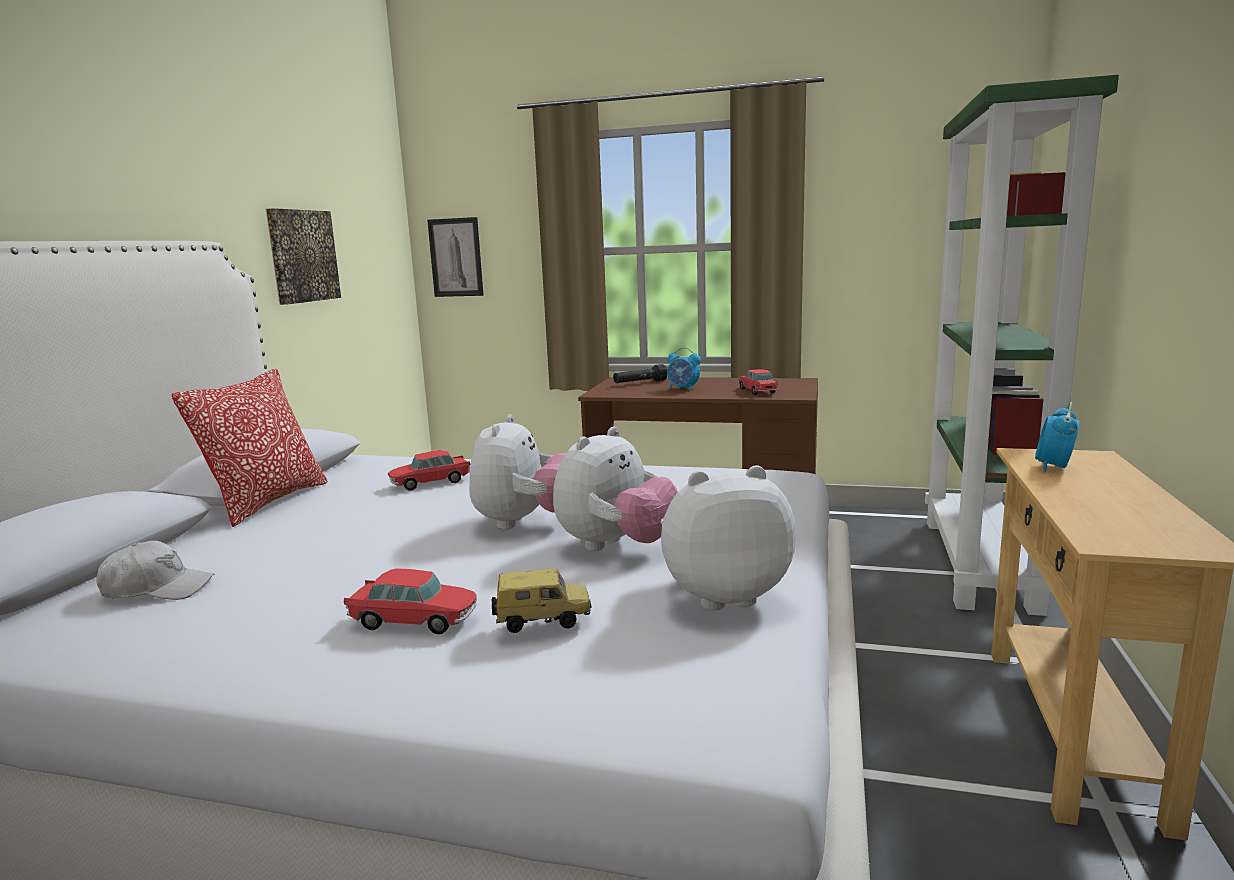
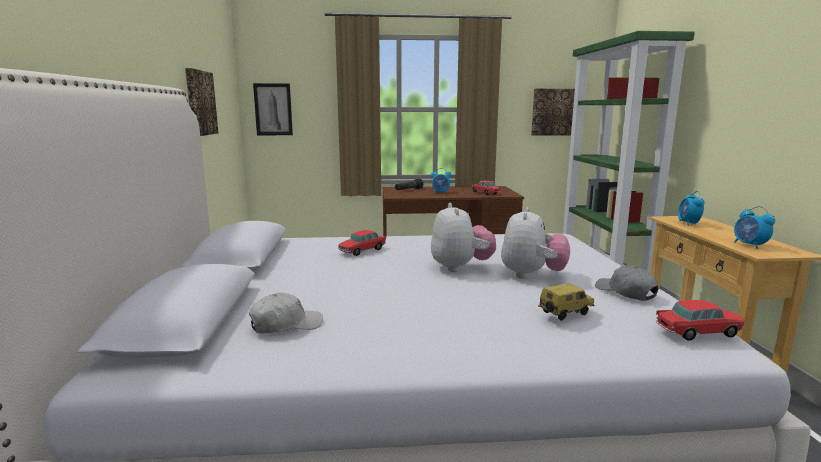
camera: 20 degrees left, 0 degrees up
pillow [171,369,328,527] -> none
toy car [344,568,477,634] -> toy car moved to [656,300,745,341]
plush toy [660,465,796,610] -> grey cap [595,265,659,301]
none -> picture [531,89,575,136]
none -> alarm clock [734,206,775,249]

